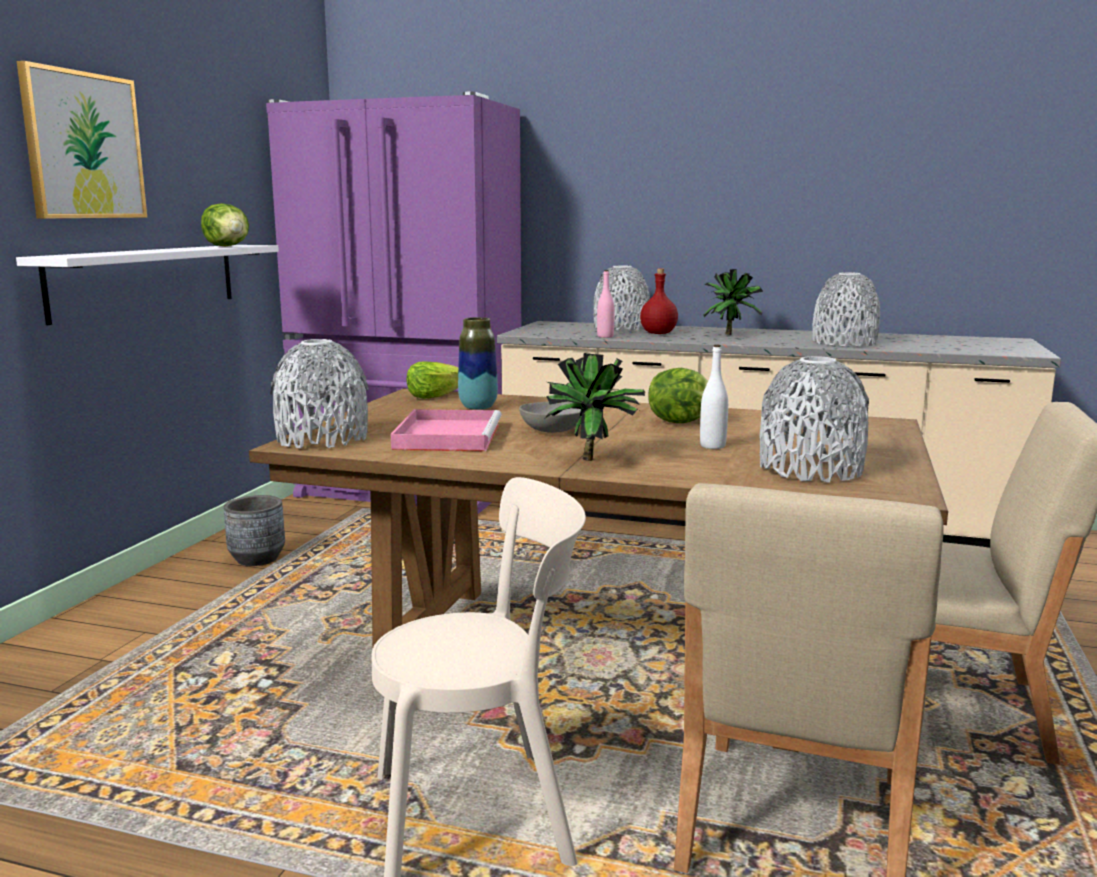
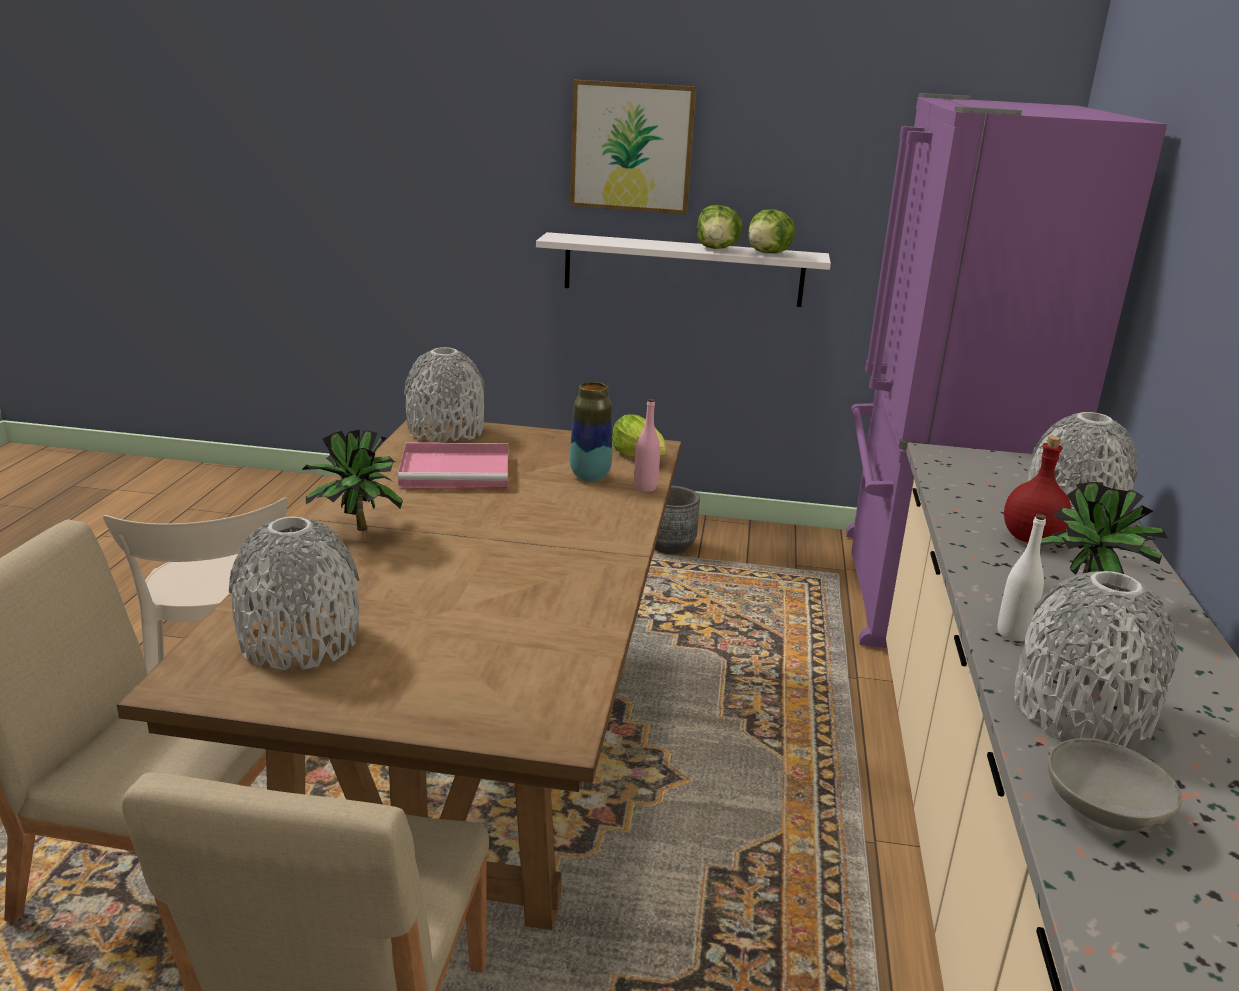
camera: 80 degrees right, 10 degrees up
grey bowl [519,402,581,433] -> grey bowl moved to [1048,738,1182,831]
pink bottle [597,270,615,338] -> pink bottle moved to [634,399,660,492]
lettuce [648,368,708,423] -> lettuce moved to [697,205,743,249]
white bottle [700,344,728,449] -> white bottle moved to [997,514,1046,642]

